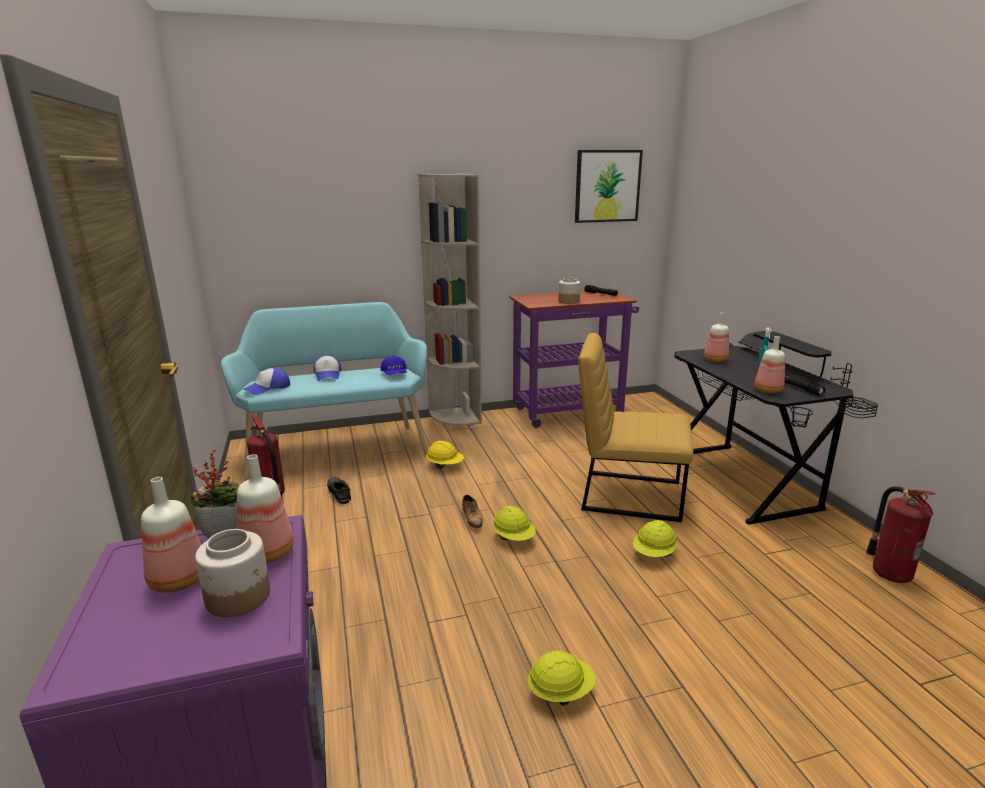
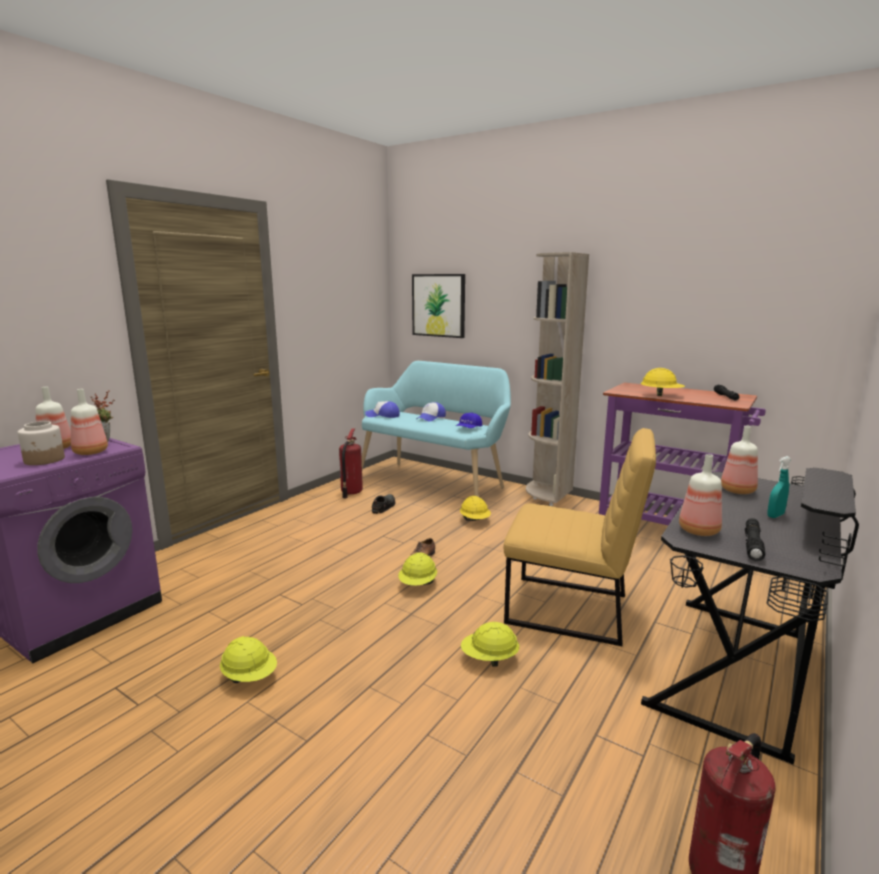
camera: 50 degrees right, 5 degrees down
jar [558,277,580,304] -> yellow hard hat [641,368,685,396]
picture [575,150,643,223] -> picture moved to [412,274,465,338]
yellow chair [578,333,694,522] -> yellow chair turned 135 degrees clockwise [504,428,656,646]

